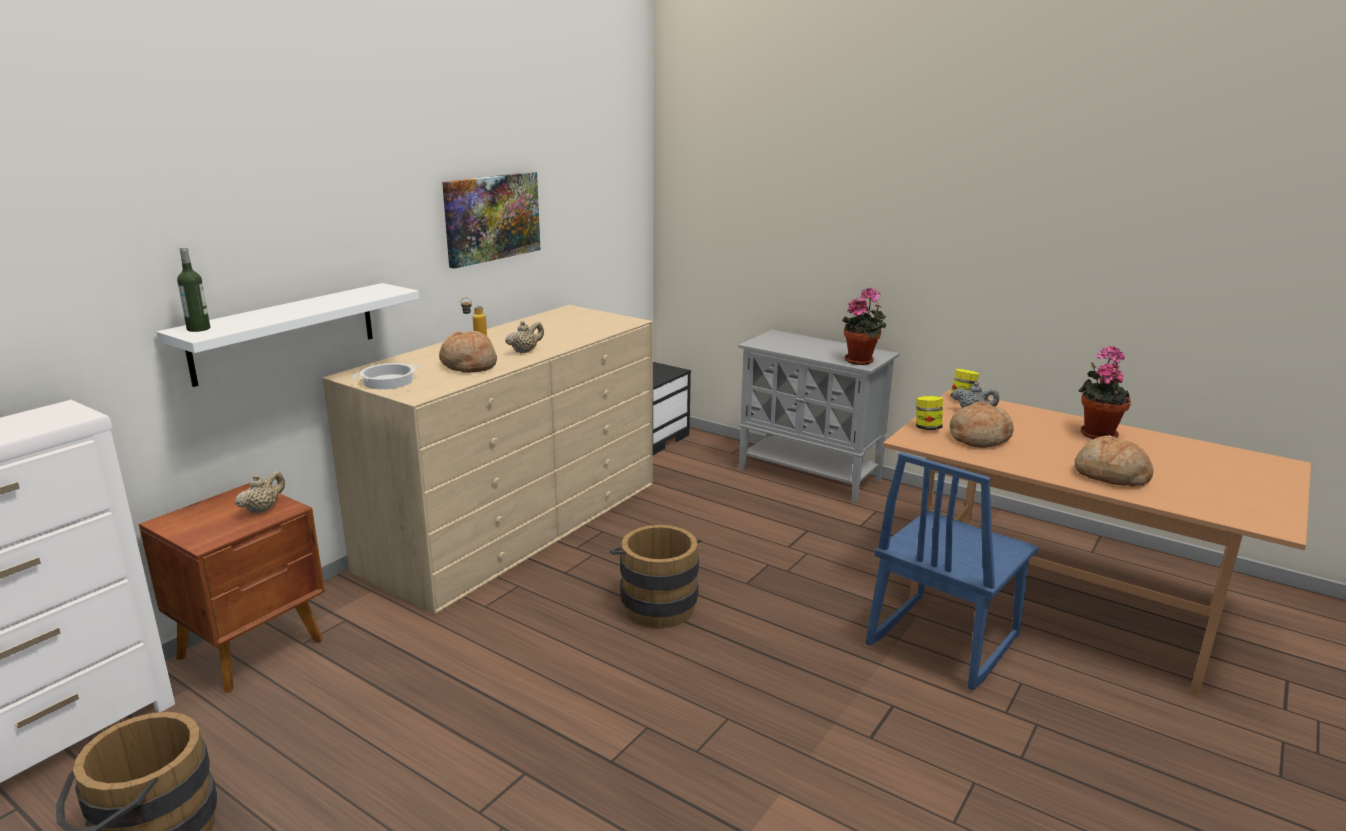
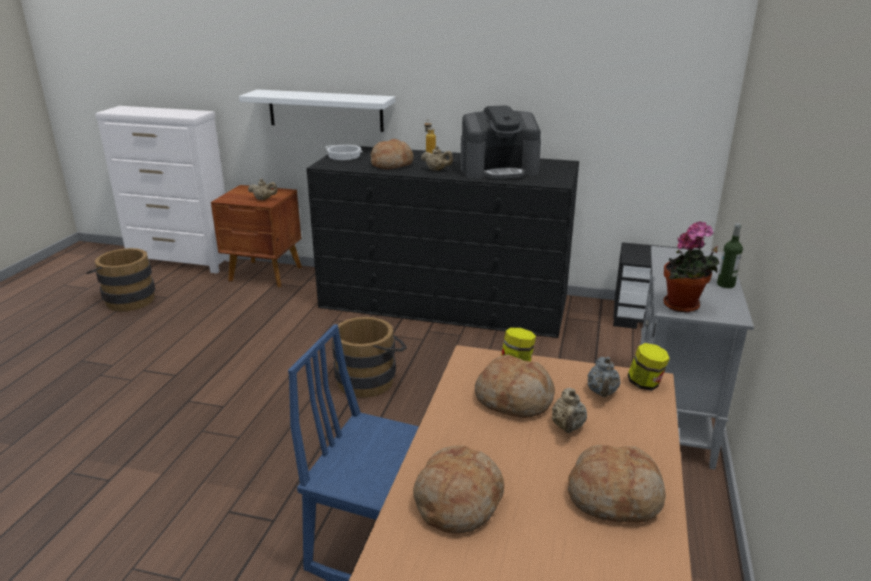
camera: 70 degrees right, 5 degrees up
bottle [177,247,210,332] -> bottle moved to [717,223,743,288]
beige dresser [322,305,653,614] -> black dresser [307,146,579,338]
picture [442,172,540,269] -> none
potted plant [1079,346,1131,439] -> bread [568,445,666,522]
none -> coffee machine [460,105,541,180]
none -> beige teapot [552,388,587,433]

